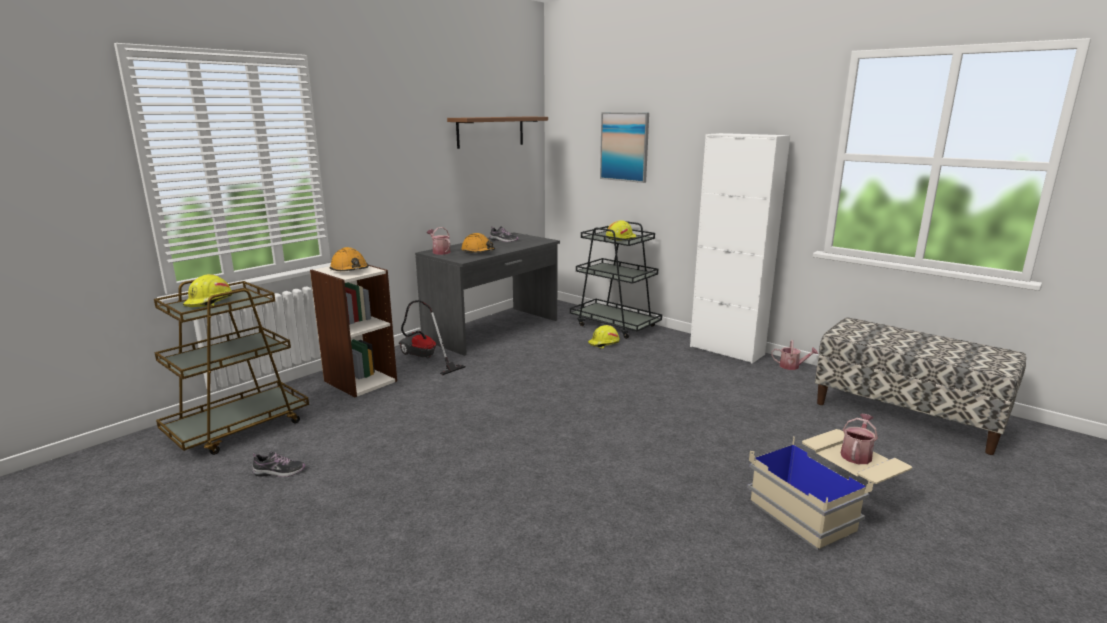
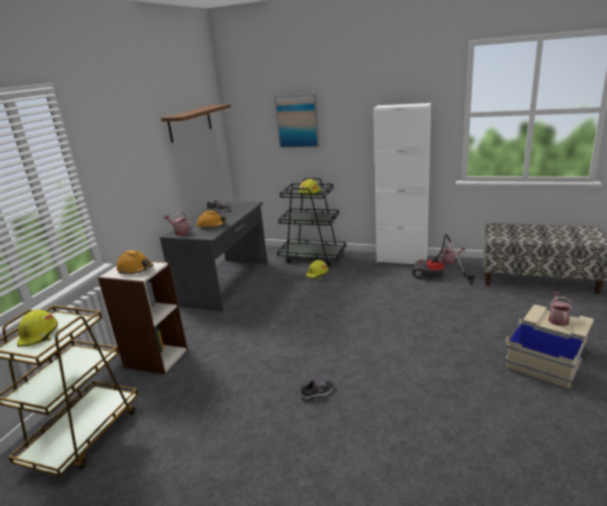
camera: 20 degrees left, 5 degrees up
shoe [252,451,305,477] -> shoe moved to [300,380,334,401]
vacuum cleaner [399,300,466,375] -> vacuum cleaner moved to [412,234,475,285]

